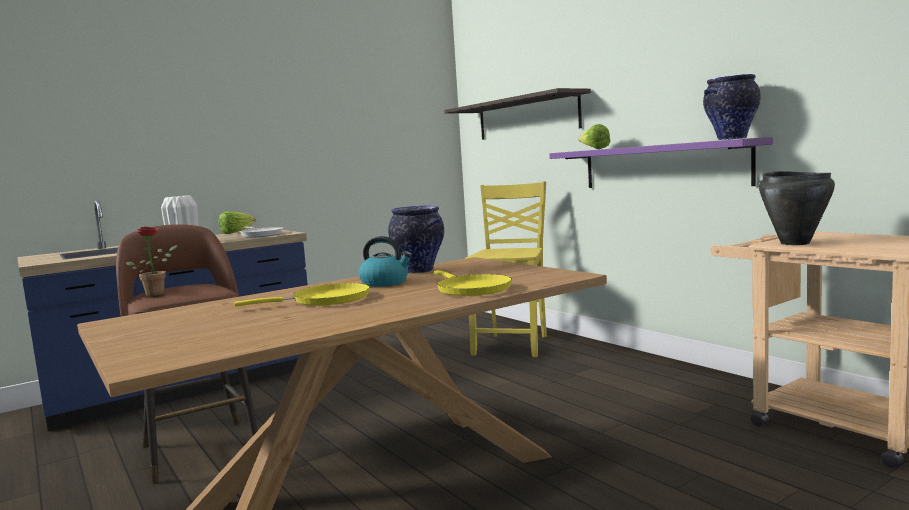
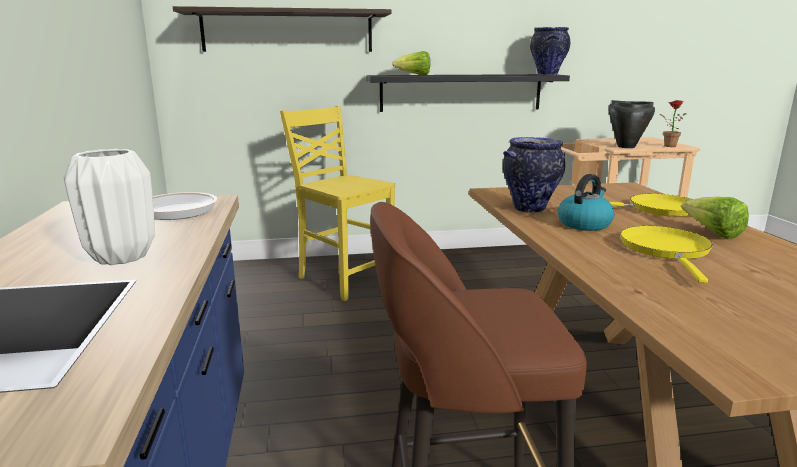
camera: 65 degrees left, 10 degrees up
potted plant [126,226,177,296] -> potted plant moved to [660,100,687,147]
lettuce [219,211,256,234] -> lettuce moved to [681,197,749,239]
purple shelf [549,137,773,188] -> black shelf [366,74,570,112]

